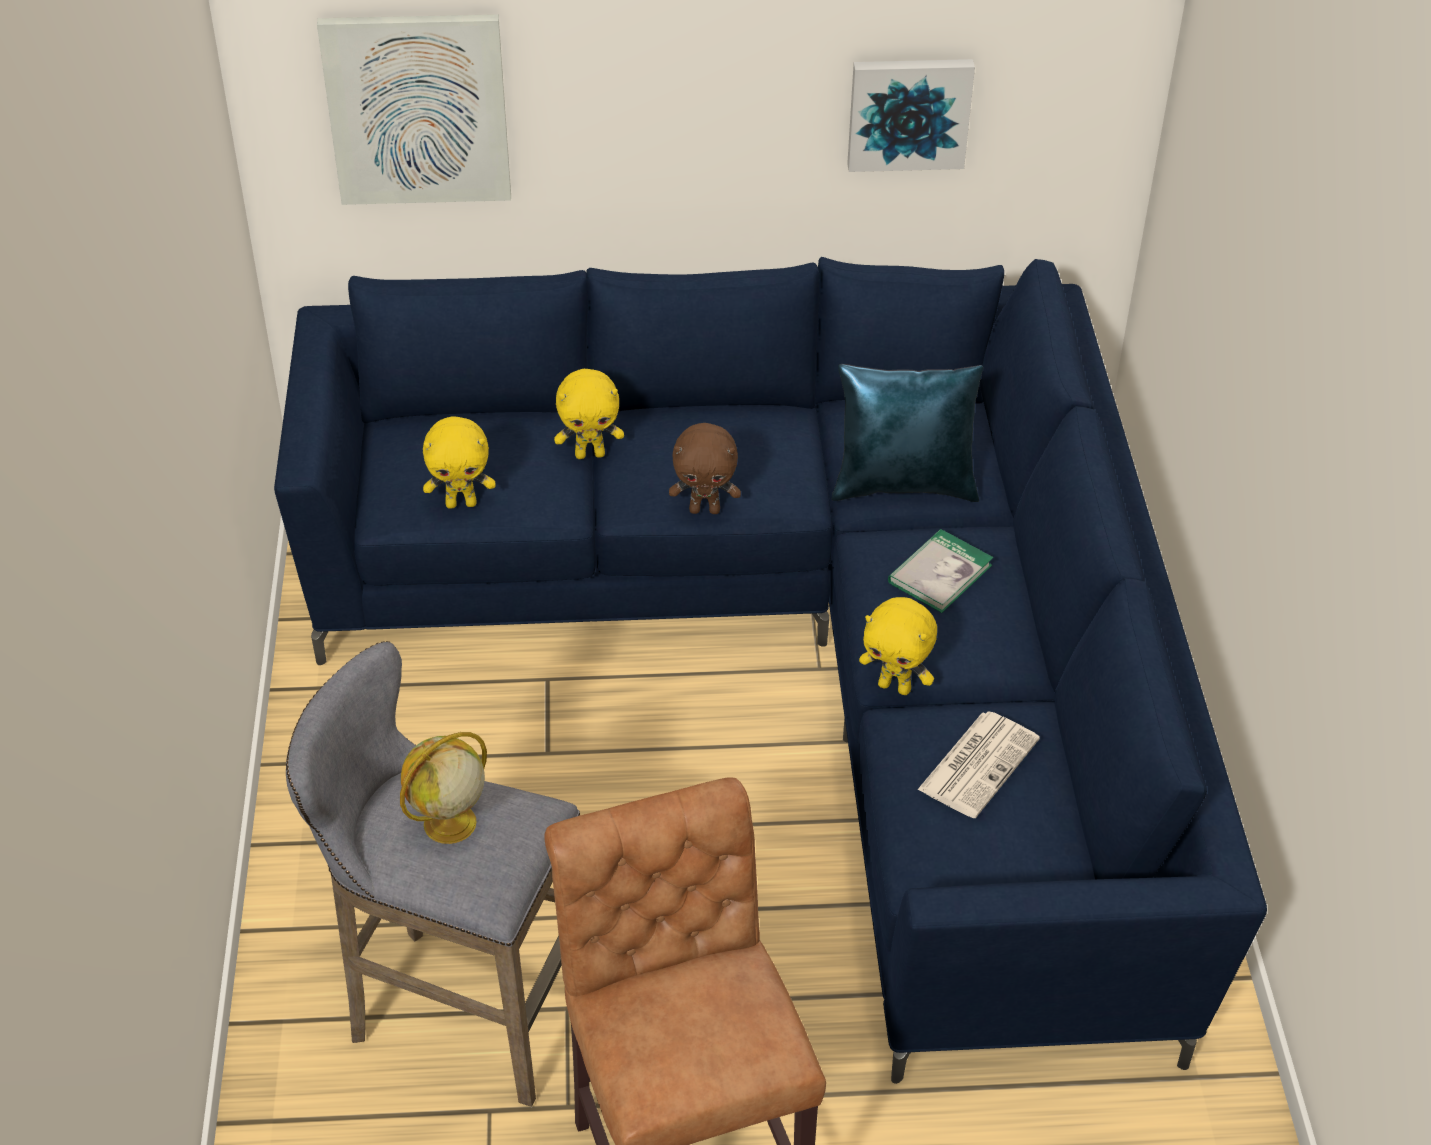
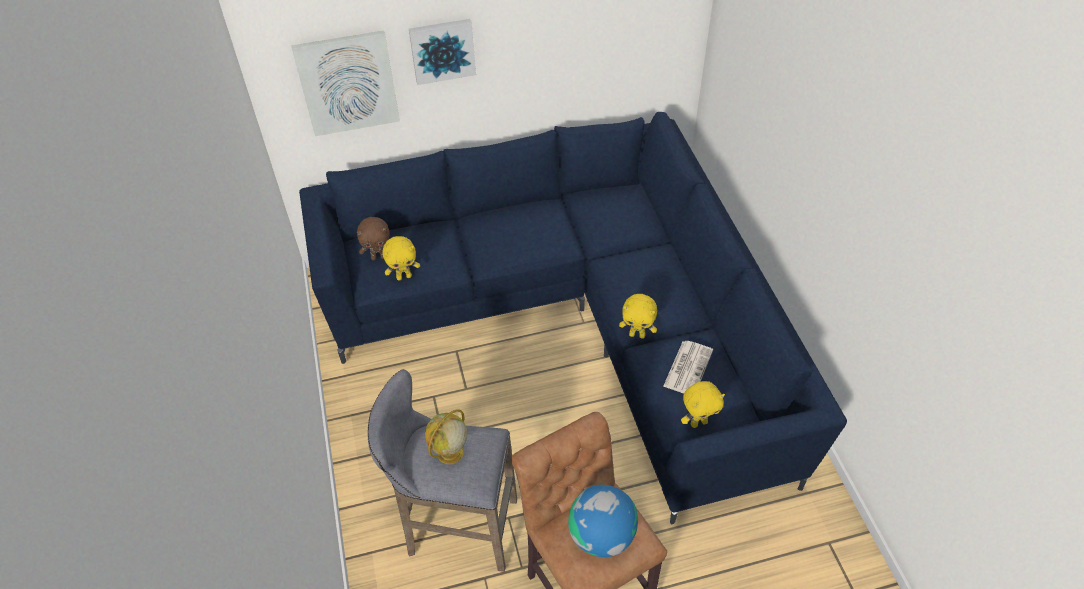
camera: 10 degrees left, 5 degrees up
yellow plush toy [554,369,624,459] -> yellow plush toy moved to [681,381,725,428]
brown plush toy [669,423,741,514] -> brown plush toy moved to [357,217,389,260]
blue pillow [832,364,983,502] -> none
picture [847,59,975,172] -> picture moved to [409,19,476,85]
book [888,529,993,613] -> none
none -> globe [568,485,638,557]

